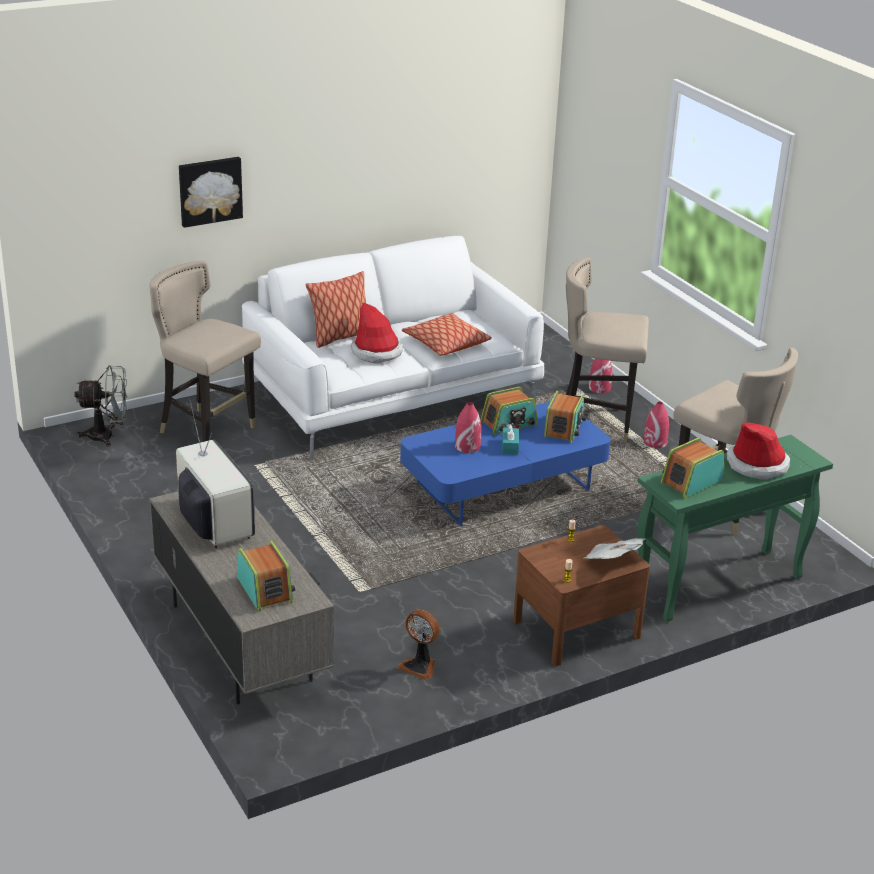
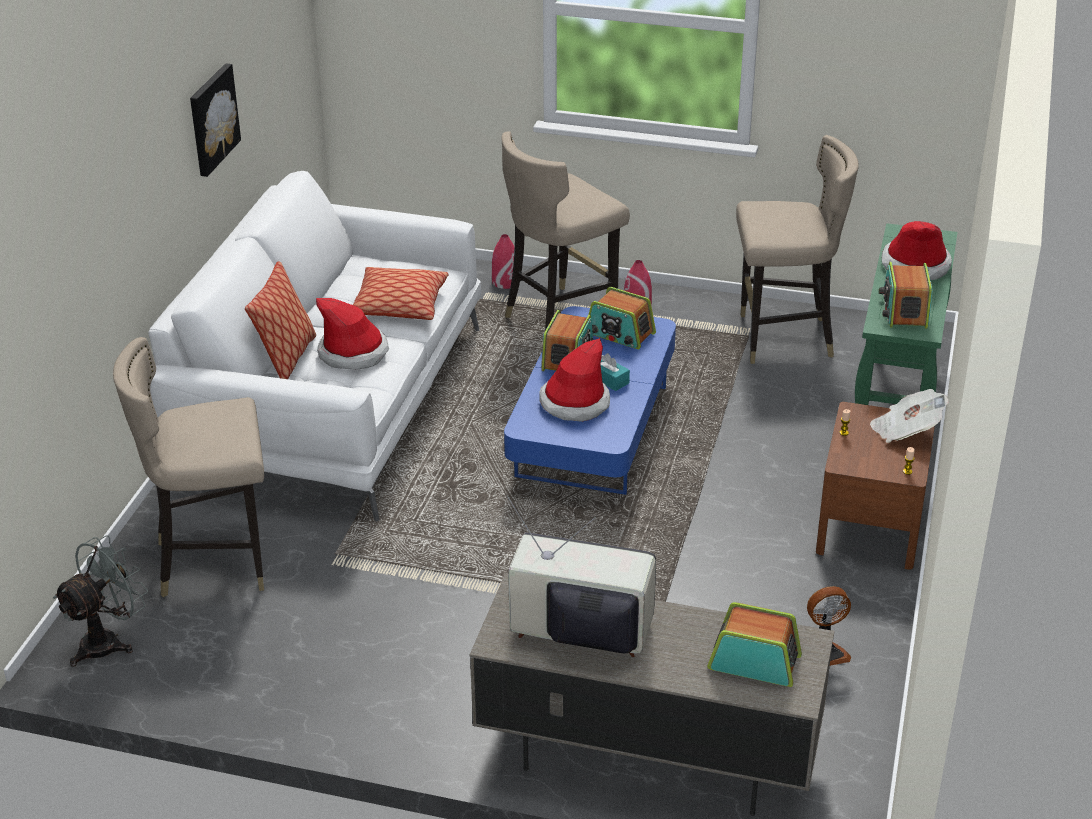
camera: 45 degrees left, 5 degrees up
picture [179,157,243,228] -> picture moved to [190,63,241,177]
red vase [455,402,481,453] -> hat [539,338,610,422]
radio [544,391,586,443] -> radio turned 150 degrees clockwise [589,287,656,349]

